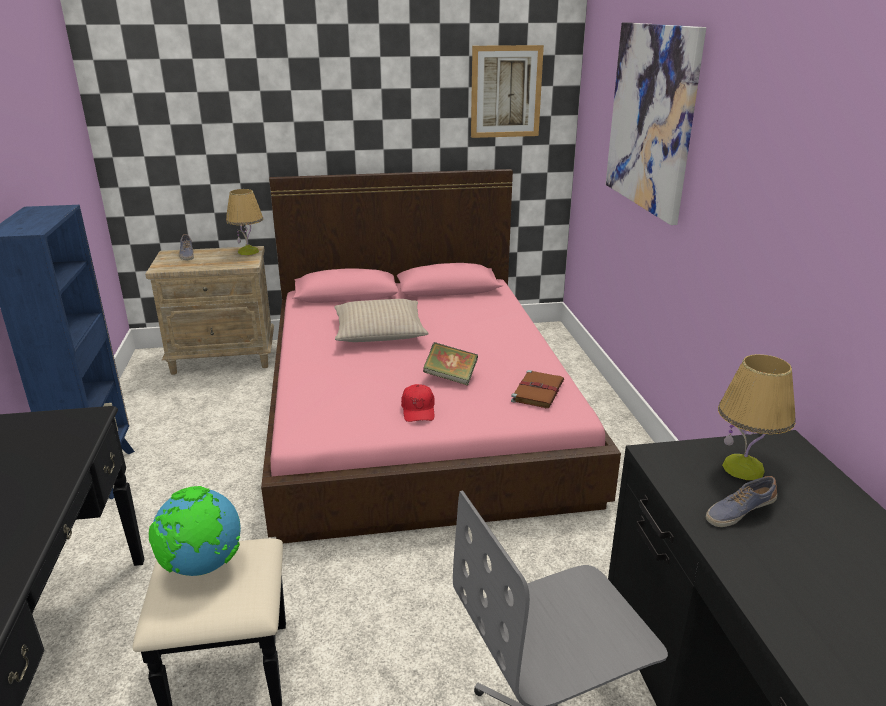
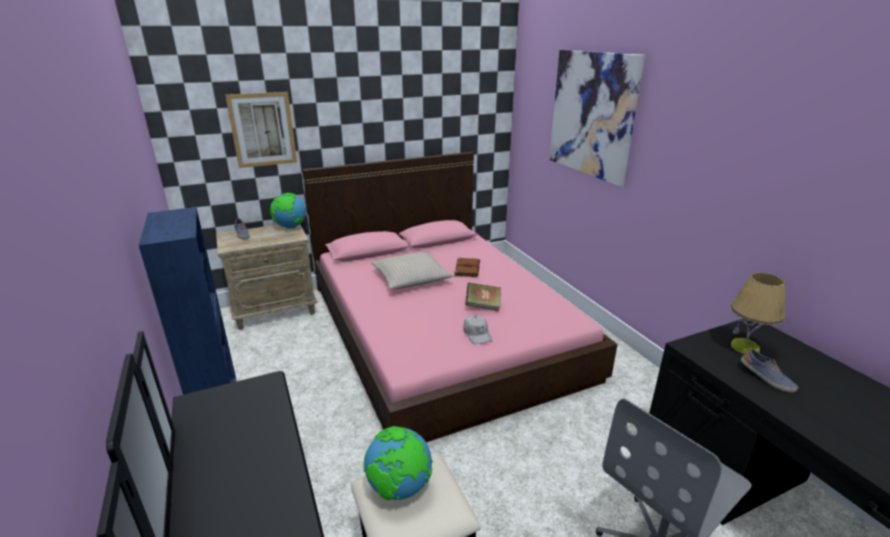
camera: 15 degrees left, 0 degrees up
table lamp [226,189,263,255] -> globe [270,193,306,229]
red cap [401,384,435,422] -> white cap [464,315,492,344]
picture [471,45,544,138] -> picture moved to [225,92,297,168]
brown book [511,370,564,408] -> brown book moved to [454,257,480,277]
shoe [706,476,777,527] -> shoe turned 90 degrees counterclockwise [741,348,798,393]

